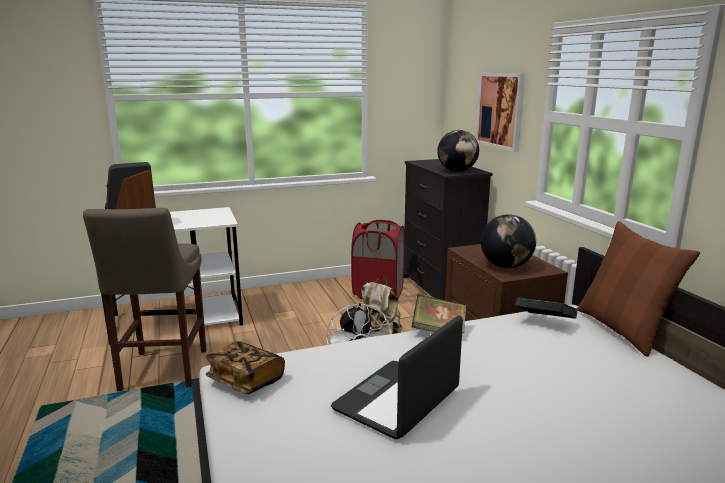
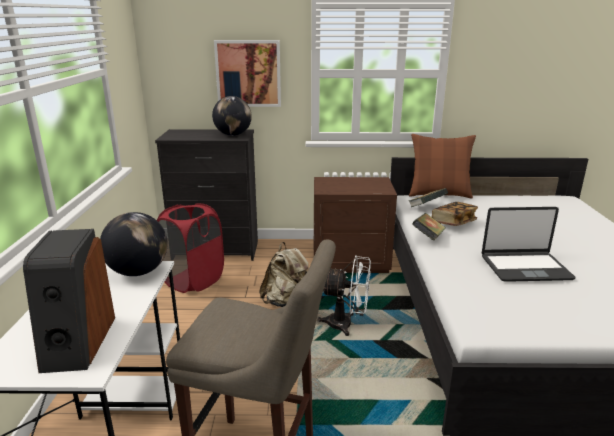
camera: 70 degrees left, 5 degrees up
book [206,341,285,394] -> book moved to [432,202,478,226]
laptop [331,316,463,439] -> laptop turned 60 degrees counterclockwise [482,207,575,282]
globe [481,214,536,268] -> globe moved to [100,212,168,276]

